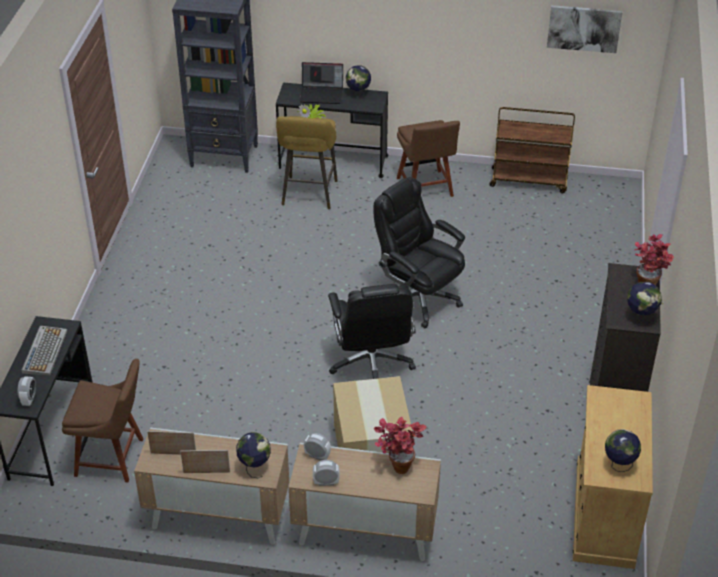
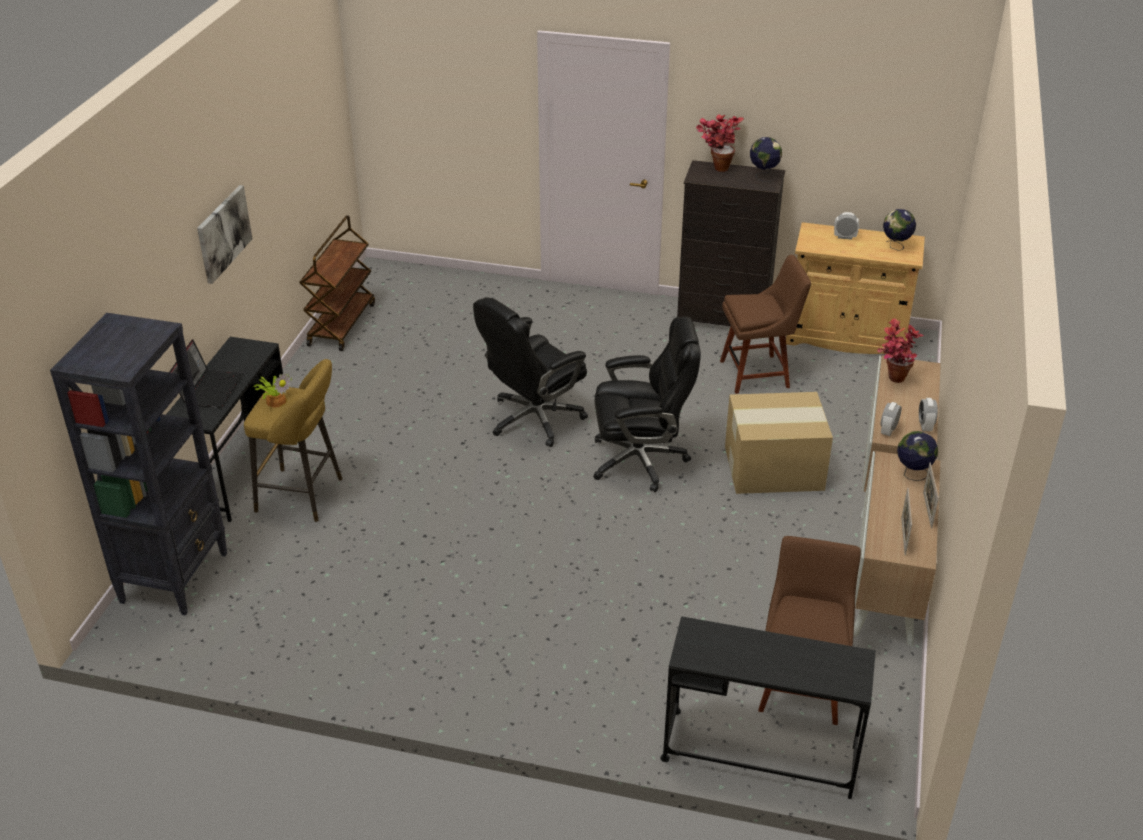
camera: 85 degrees left, 5 degrees down
alarm clock [18,377,36,406] -> alarm clock moved to [834,212,859,240]
keyboard [21,326,67,376] -> none
globe [346,65,371,97] -> none
brown chair [397,120,460,197] -> brown chair moved to [720,255,811,394]
picture [547,5,622,53] -> picture moved to [197,185,252,284]

